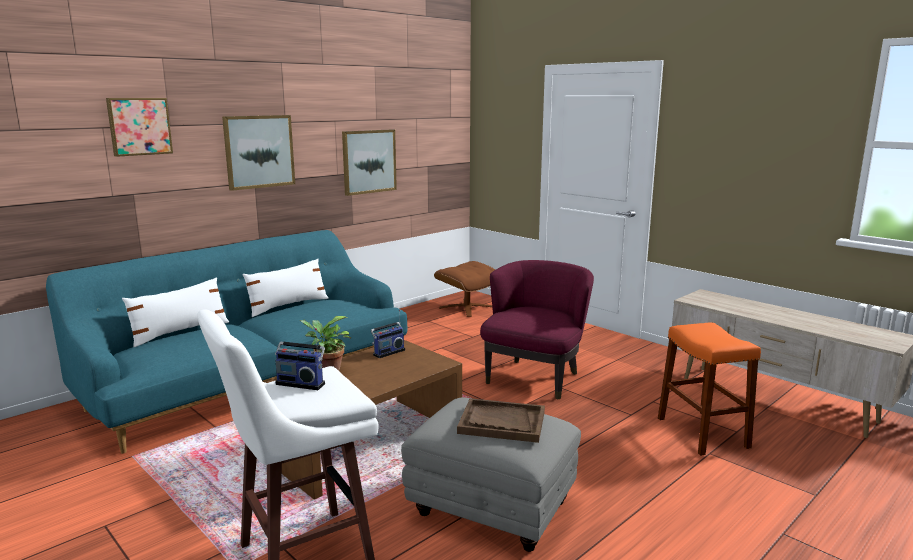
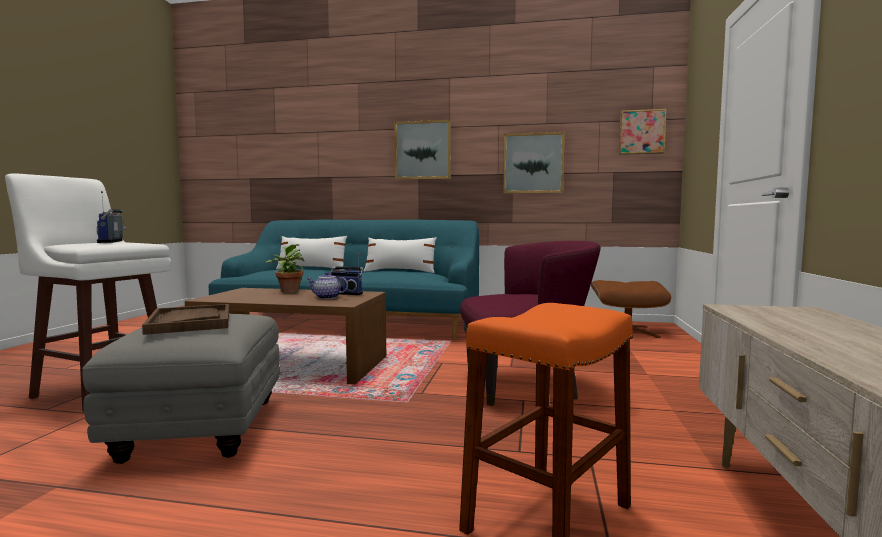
camera: 55 degrees right, 10 degrees down
picture [106,98,173,157] -> picture moved to [619,109,666,155]
none -> teapot [307,272,348,299]

